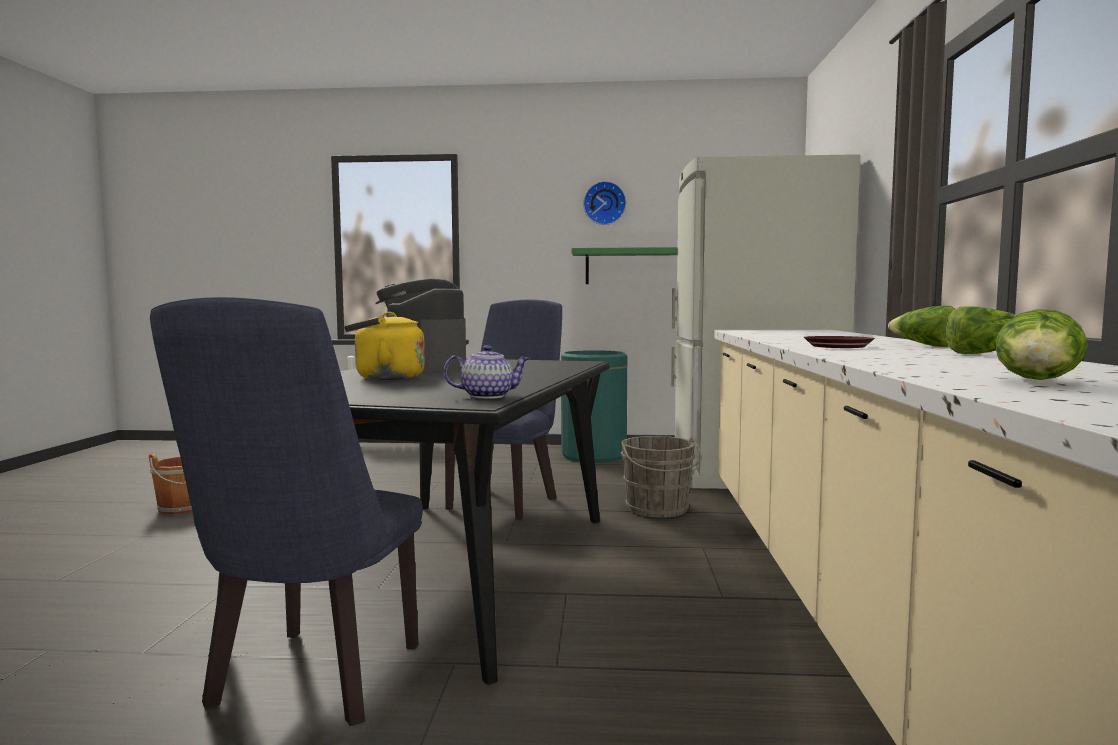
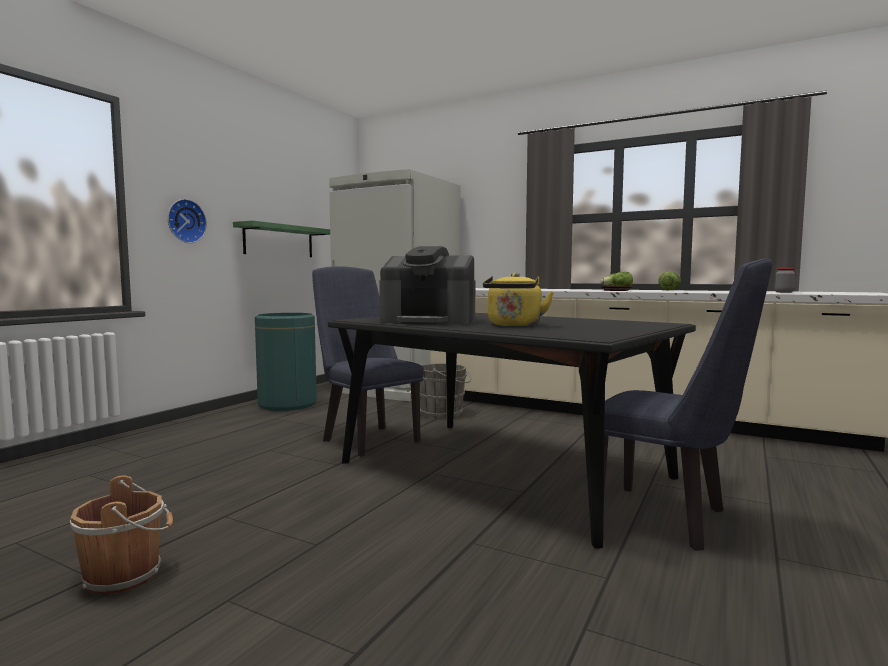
camera: 65 degrees left, 0 degrees up
teapot [444,345,530,399] -> none
wall clock [583,181,626,225] -> wall clock moved to [168,199,207,243]
lettuce [995,309,1088,380] -> jar [775,268,795,293]

